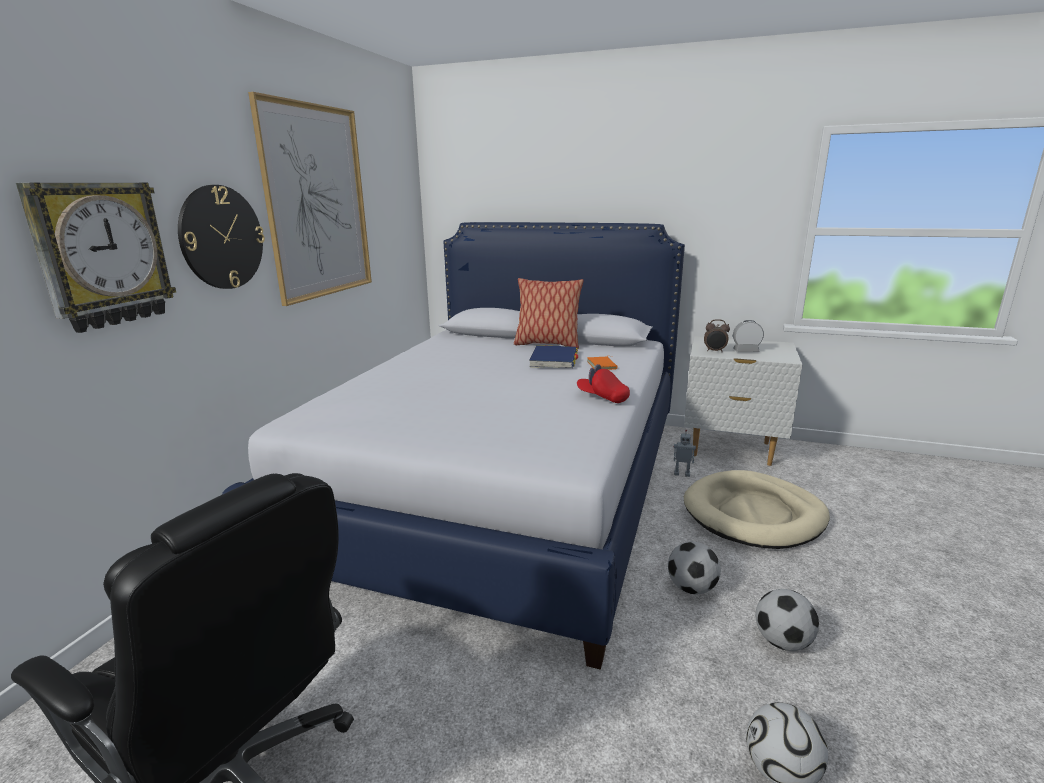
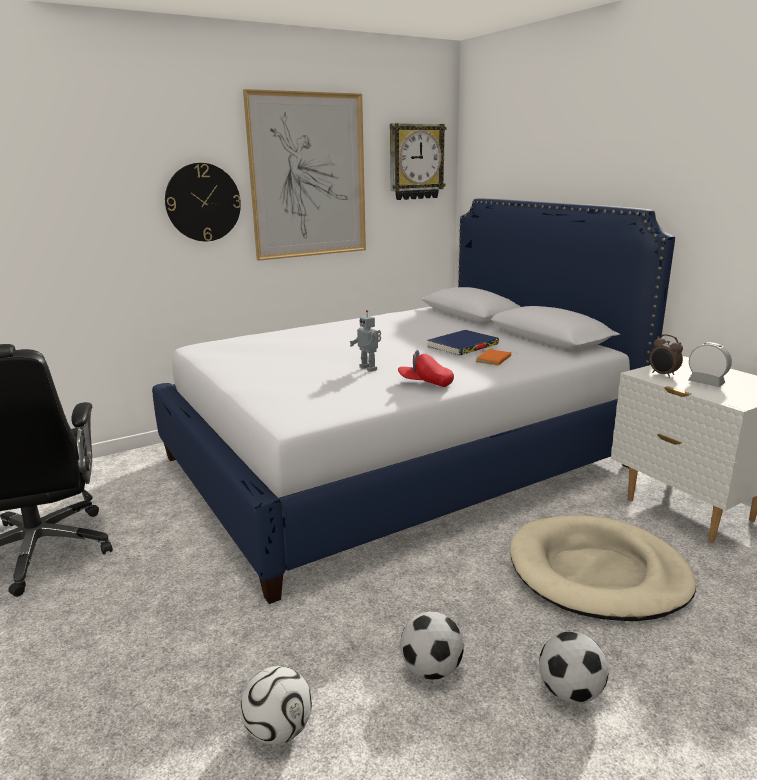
camera: 40 degrees right, 0 degrees up
wall clock [16,183,176,333] -> wall clock moved to [390,123,446,200]
pillow [514,278,583,349] -> none
red cap [577,364,630,403] -> red cap turned 60 degrees counterclockwise [398,350,454,387]
football [668,541,721,595] -> football moved to [539,631,609,704]
toy robot [674,430,696,477] -> toy robot moved to [350,310,381,372]

